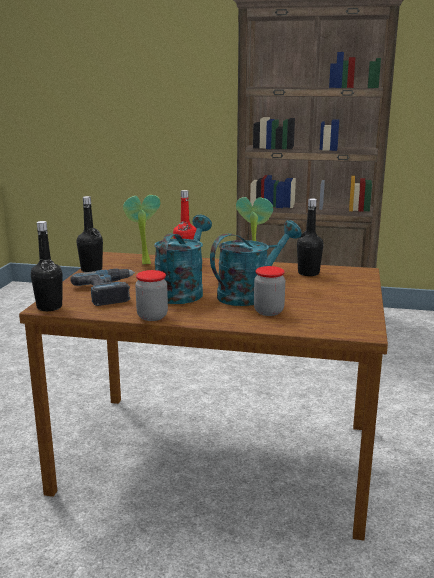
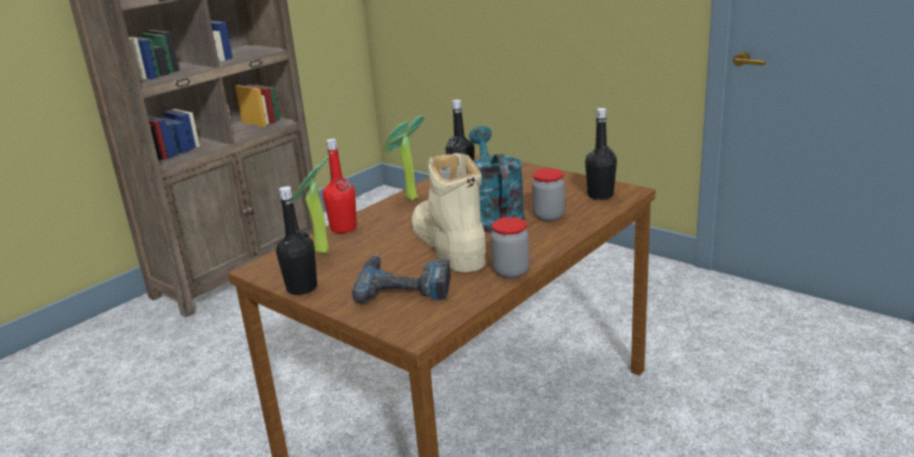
camera: 60 degrees left, 5 degrees up
black bottle [31,221,62,311] -> black bottle moved to [585,108,617,200]
turquoise watering can [154,215,212,304] -> beige boot [412,153,486,272]

